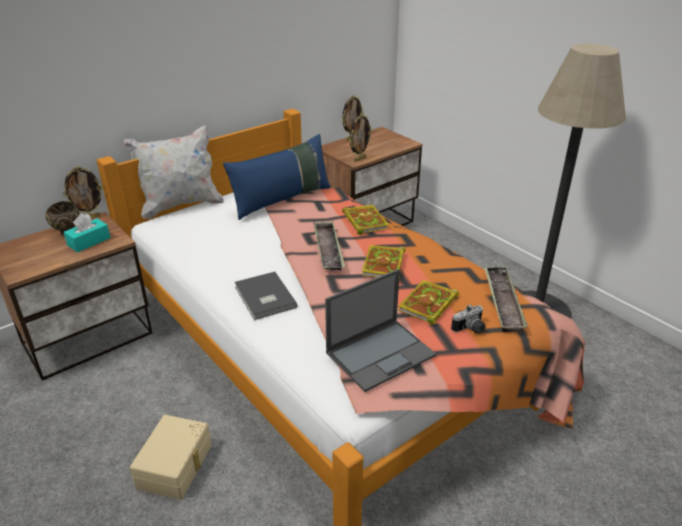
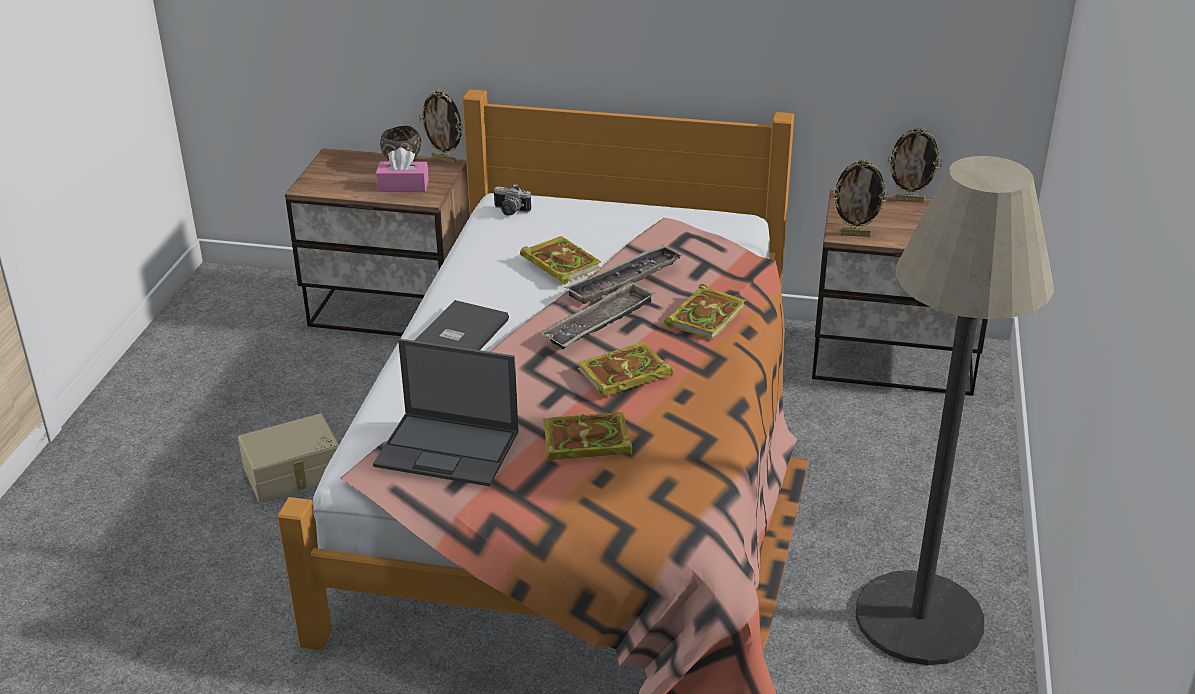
camera: 50 degrees right, 0 degrees up
turquoise tissue box [64,213,111,252] -> pink tissue box [376,148,429,192]
white pillow [123,124,224,219] -> none
blue pillow [223,134,331,220] -> none
camera [451,304,485,334] -> camera moved to [494,184,531,216]
tray [484,266,528,332] -> tray moved to [565,245,683,304]
none -> book [520,236,601,285]

